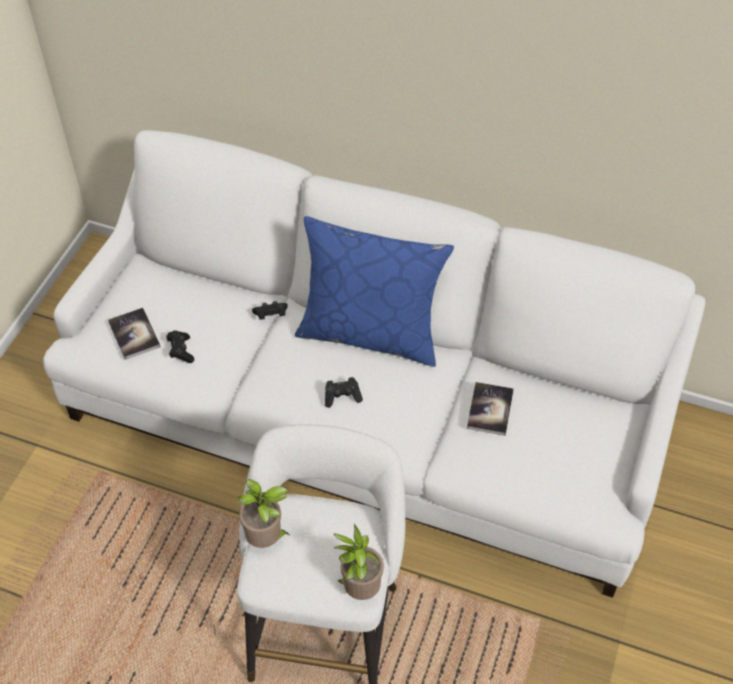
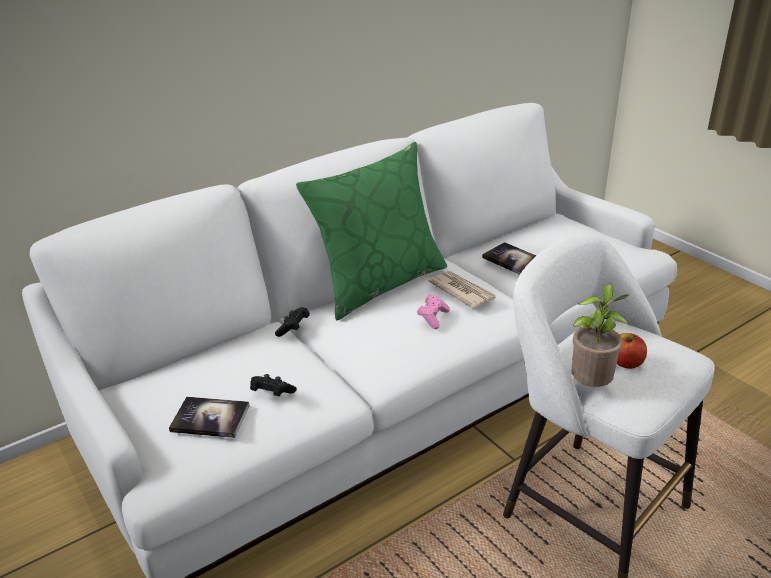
camera: 55 degrees left, 20 degrees down
blue pillow [295,216,454,367] -> green pillow [296,142,447,320]
black game controller [325,377,363,408] -> pink game controller [417,294,450,329]
potted plant [334,524,384,600] -> none
none -> newspaper [429,271,497,309]
none -> apple [617,333,647,369]

